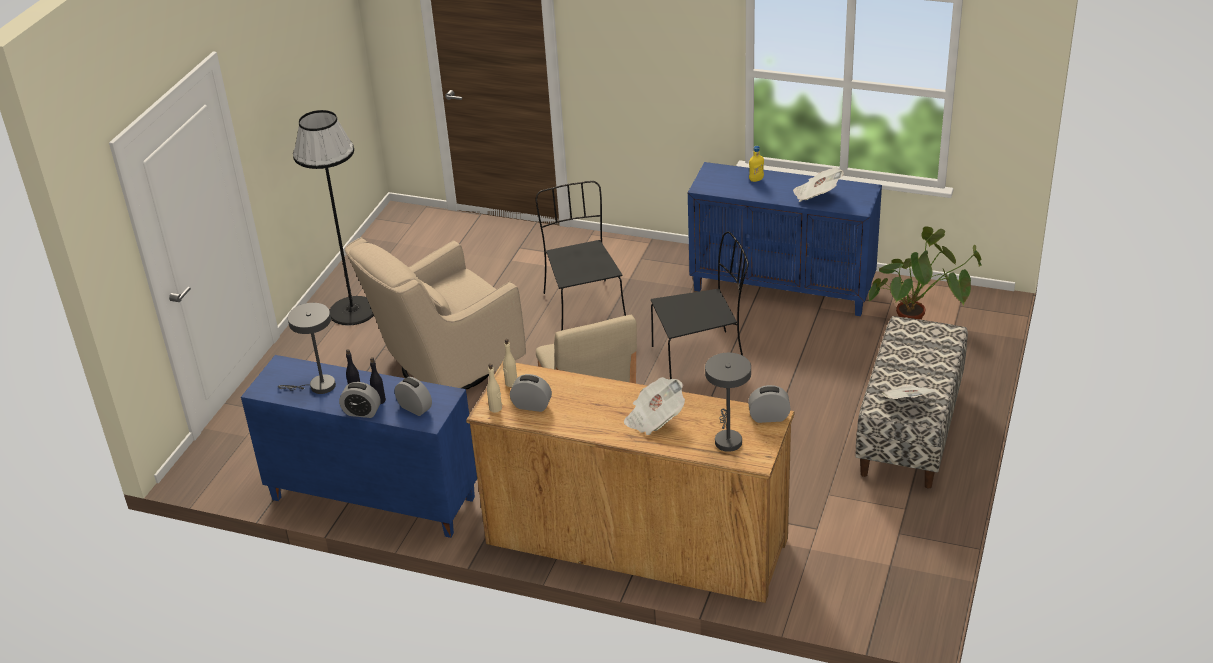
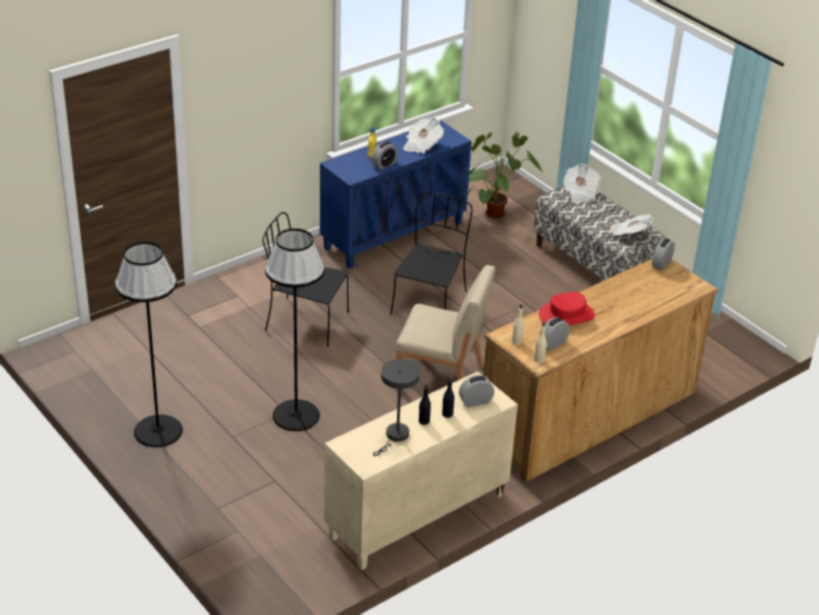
camera: 60 degrees left, 0 degrees up
blue cabinet [241,355,477,538] -> beige cabinet [324,371,518,570]
alarm clock [339,382,381,418] -> alarm clock moved to [372,141,398,170]
beige armchair [345,237,526,389] -> black floor lamp [265,228,325,431]
newspaper [624,377,685,435] -> newspaper moved to [563,164,601,203]
grey table lamp [705,353,751,452] -> none
none -> red hat [539,292,595,325]

